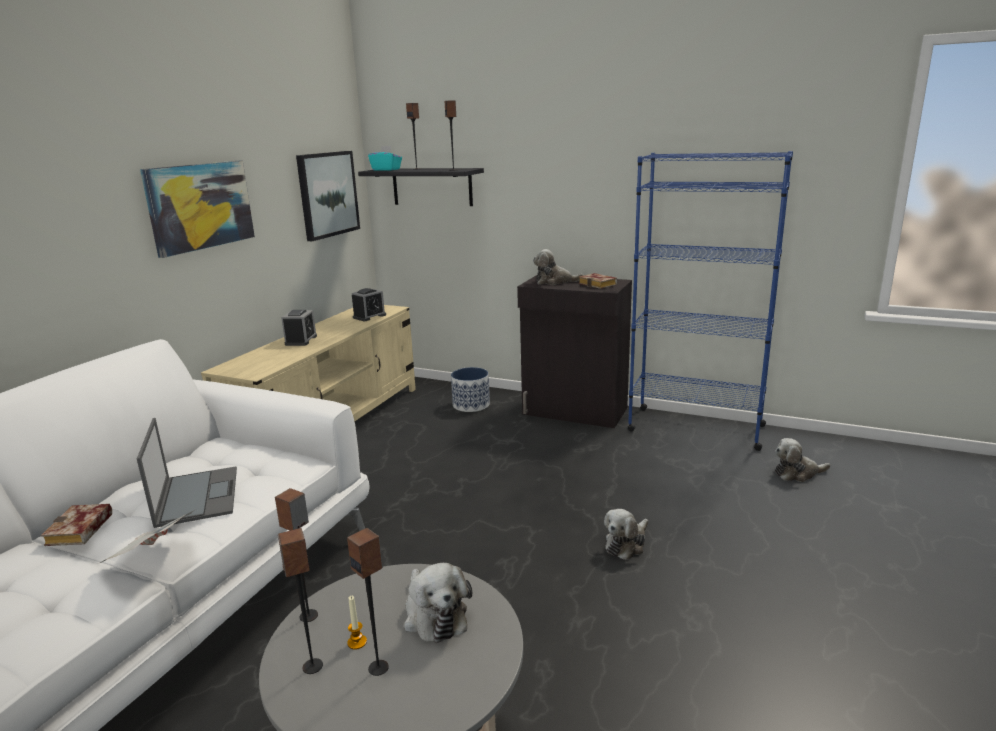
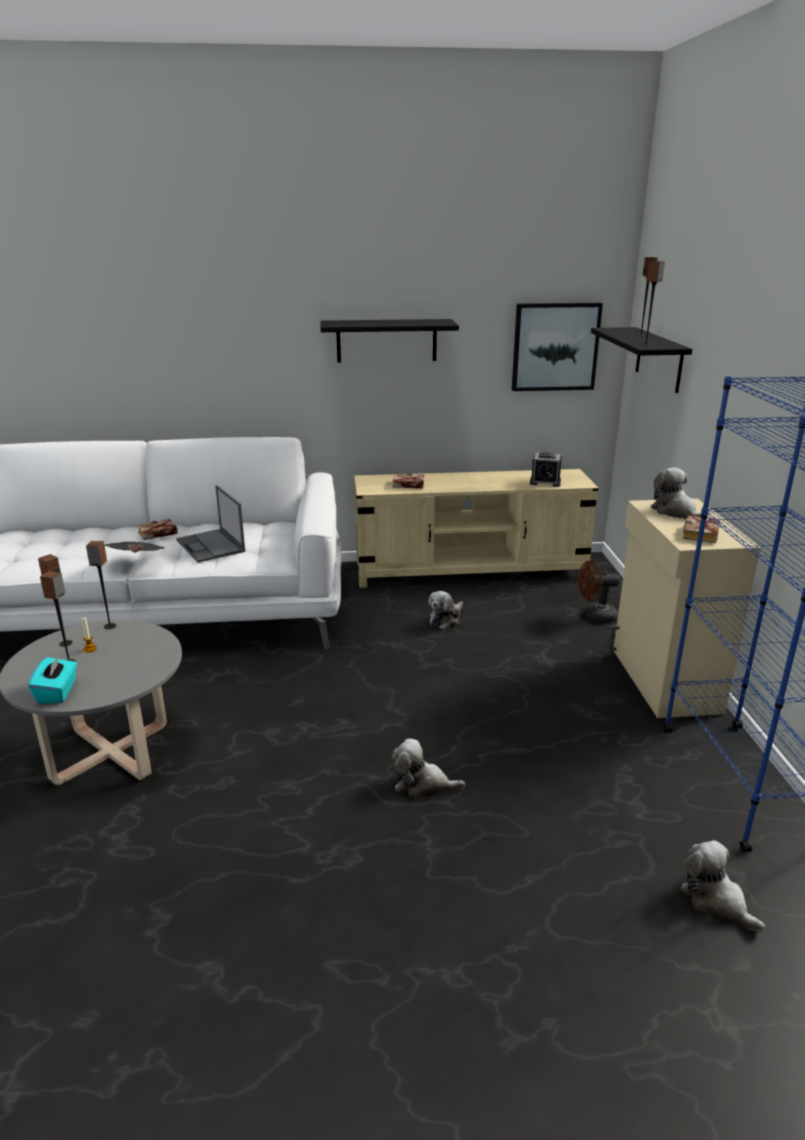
camera: 60 degrees right, 5 degrees up
laptop [137,418,237,528] -> laptop turned 105 degrees clockwise [176,485,245,563]
picture [140,161,255,258] -> black shelf [320,319,459,362]
alarm clock [281,310,317,346] -> none
turquoise tissue box [368,146,402,171] -> turquoise tissue box moved to [28,654,77,704]
plush toy [404,563,472,643] -> plush toy moved to [428,591,463,629]
planter [451,367,490,412] -> brown fan [578,560,620,623]
black cabinet [517,275,632,428] -> beige cabinet [608,498,761,718]
none -> book [393,473,424,488]

